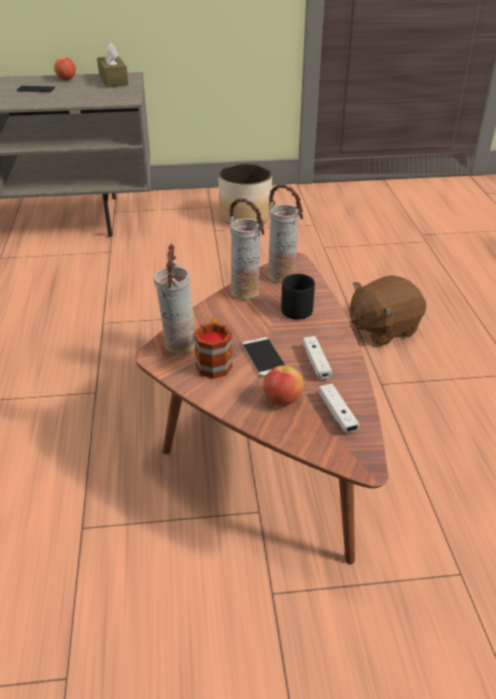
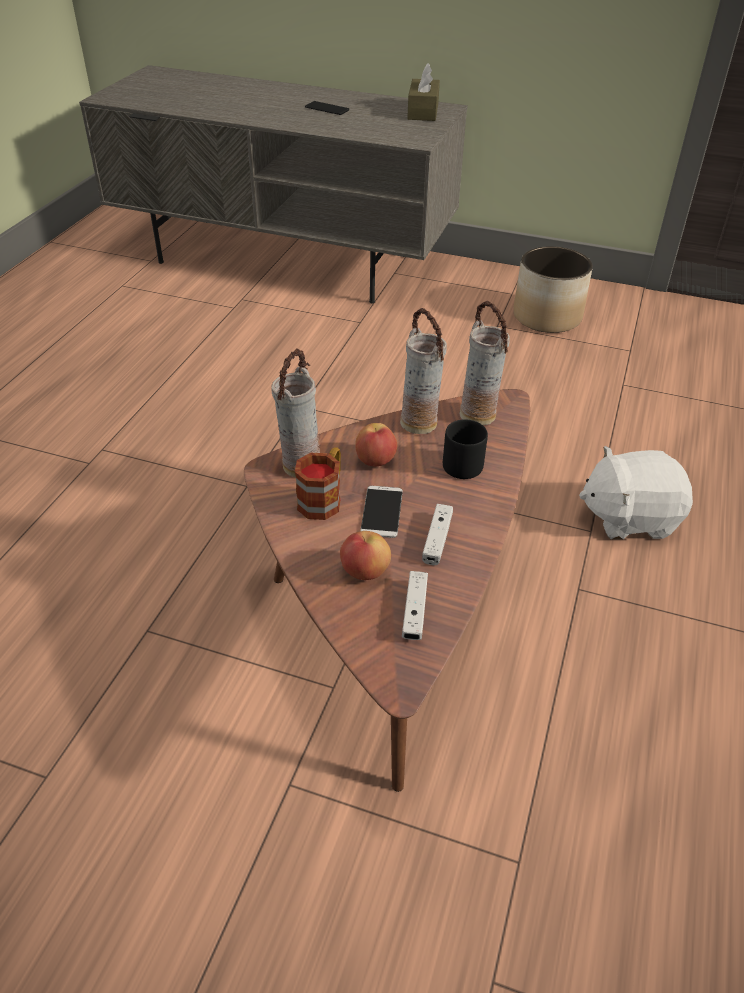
camera: 25 degrees right, 5 degrees up
apple [54,57,76,80] -> apple moved to [355,423,397,466]
brown plush toy [350,275,426,346] -> white plush toy [579,446,693,540]

